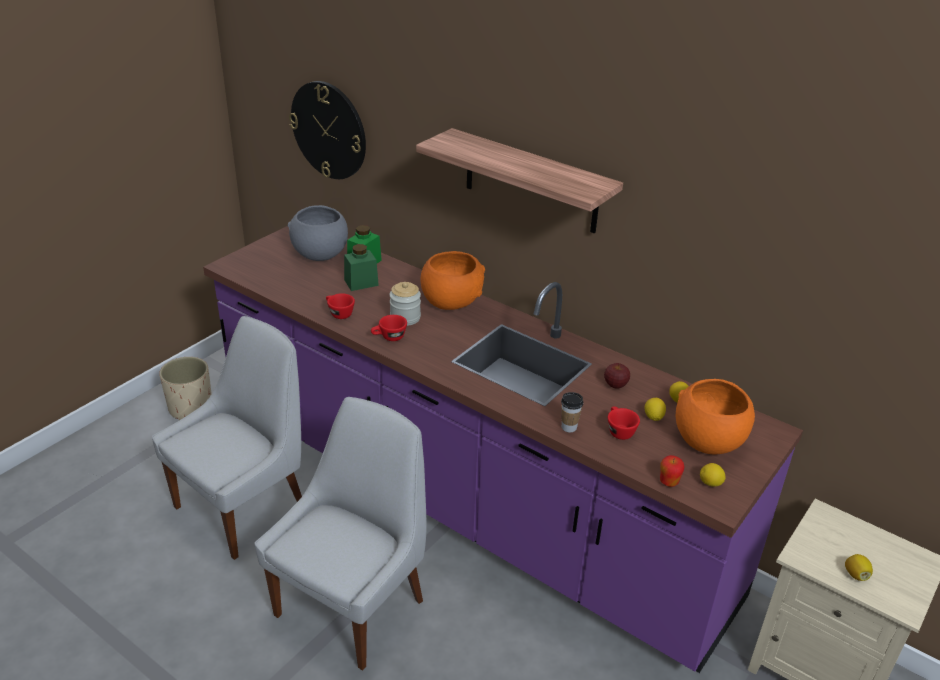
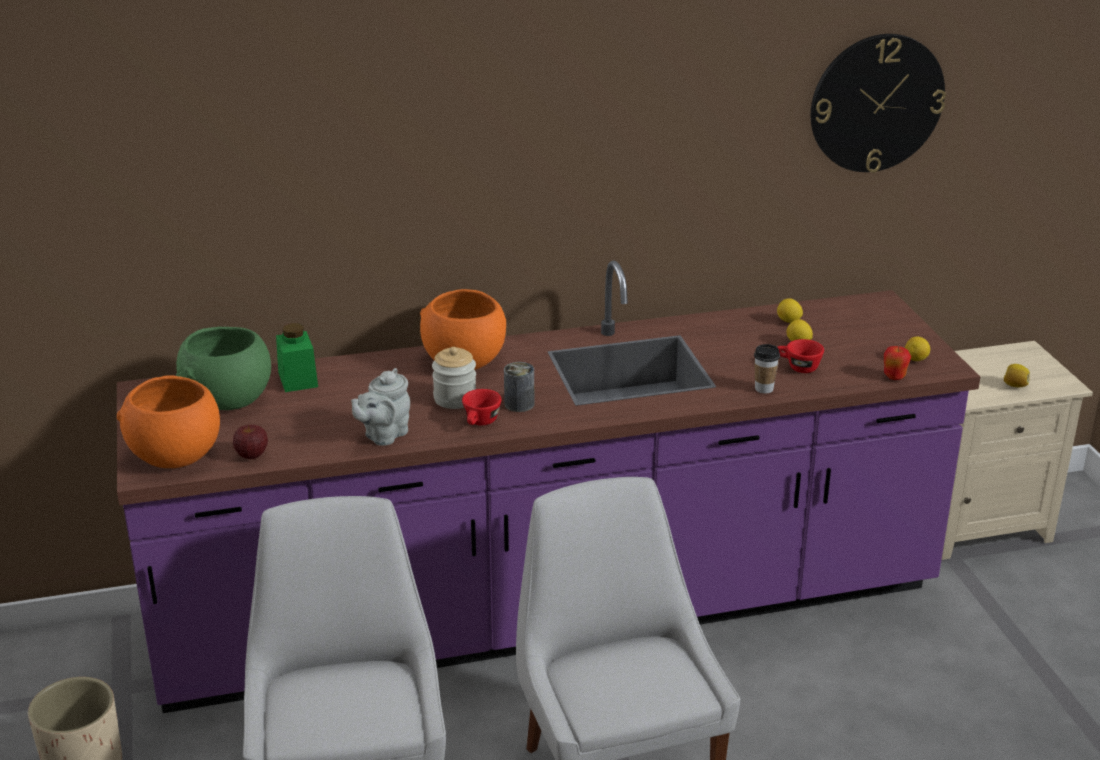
camera: 50 degrees left, 5 degrees down
grey bowl [288,205,348,261] -> green bowl [176,327,271,410]
wall clock [289,81,366,179] -> wall clock moved to [811,34,946,173]
red cup [326,293,355,319] -> grey teapot [351,368,410,446]
green jar [344,244,379,291] -> none
shelf [416,128,623,234] -> none
apple [604,363,630,389] -> apple moved to [233,425,268,459]
orange bowl [676,379,755,455] -> orange bowl moved to [117,376,220,468]
none -> can [504,362,534,412]

